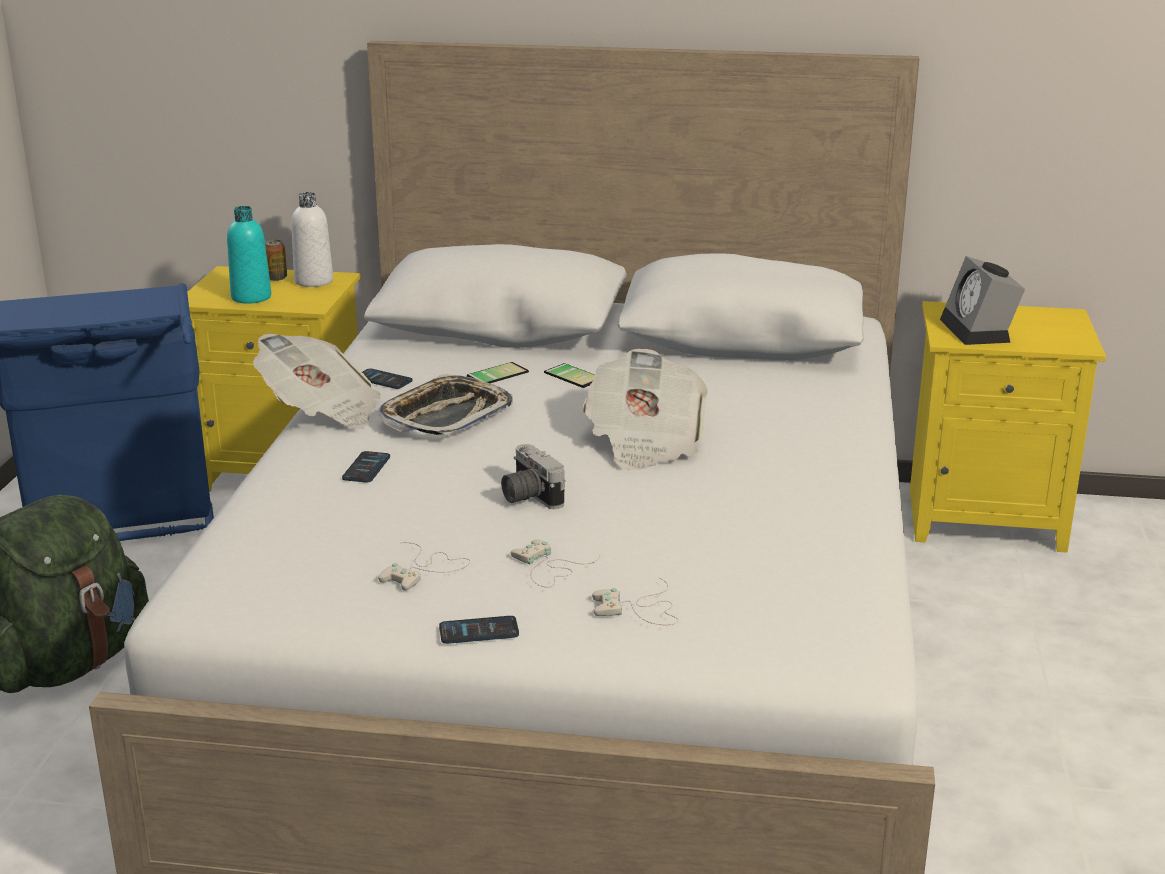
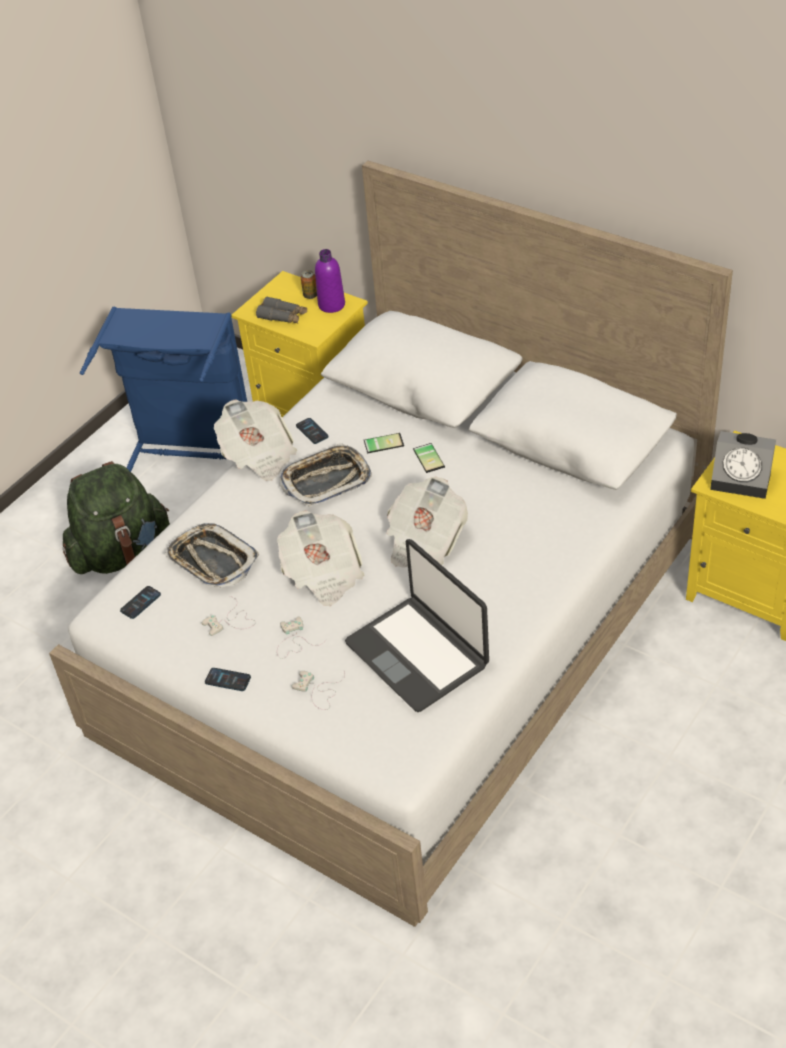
camera: 30 degrees right, 20 degrees up
turquoise bottle [227,206,271,304] -> grey binoculars [256,296,307,323]
white bottle [291,192,333,287] -> purple bottle [315,249,345,313]
phone [342,451,390,483] -> phone moved to [120,586,161,619]
camera [501,444,565,509] -> newspaper [277,510,364,606]
alarm clock [940,256,1025,345] -> alarm clock turned 90 degrees counterclockwise [710,431,776,499]
none -> tray [165,523,259,587]
none -> laptop [345,539,489,712]

